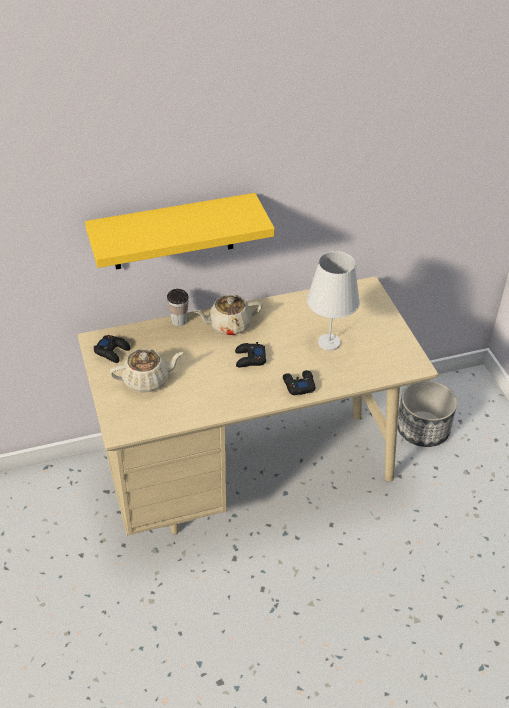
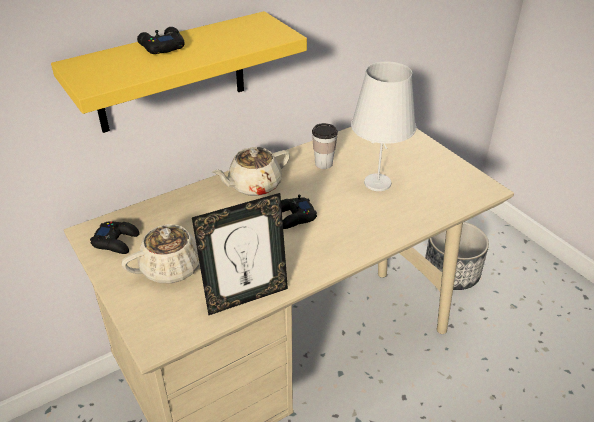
camera: 15 degrees left, 5 degrees down
cup [167,289,189,326] -> cup moved to [312,123,338,169]
black game controller [283,370,315,395] -> black game controller moved to [137,27,185,54]
none -> picture frame [192,193,288,315]

